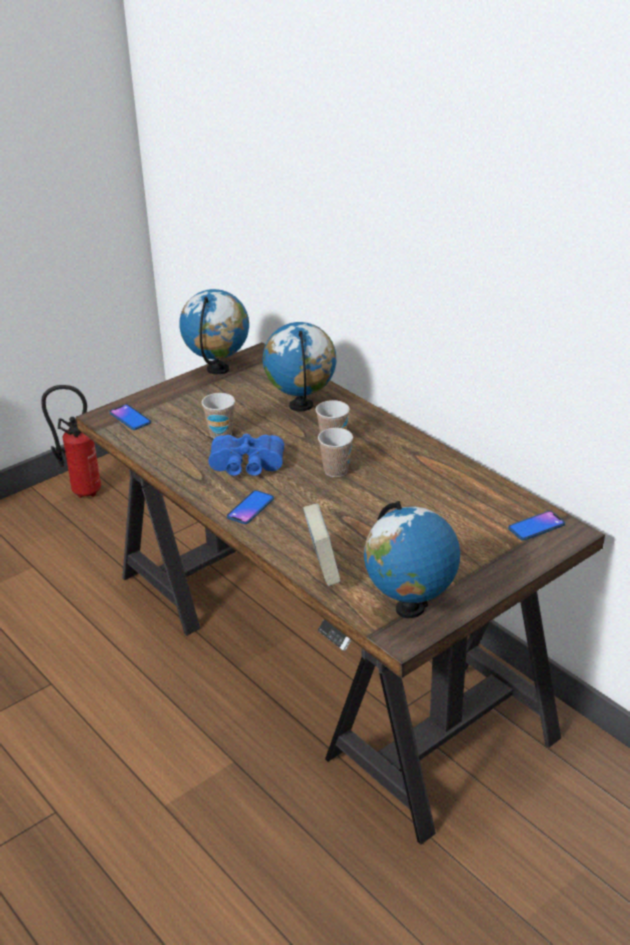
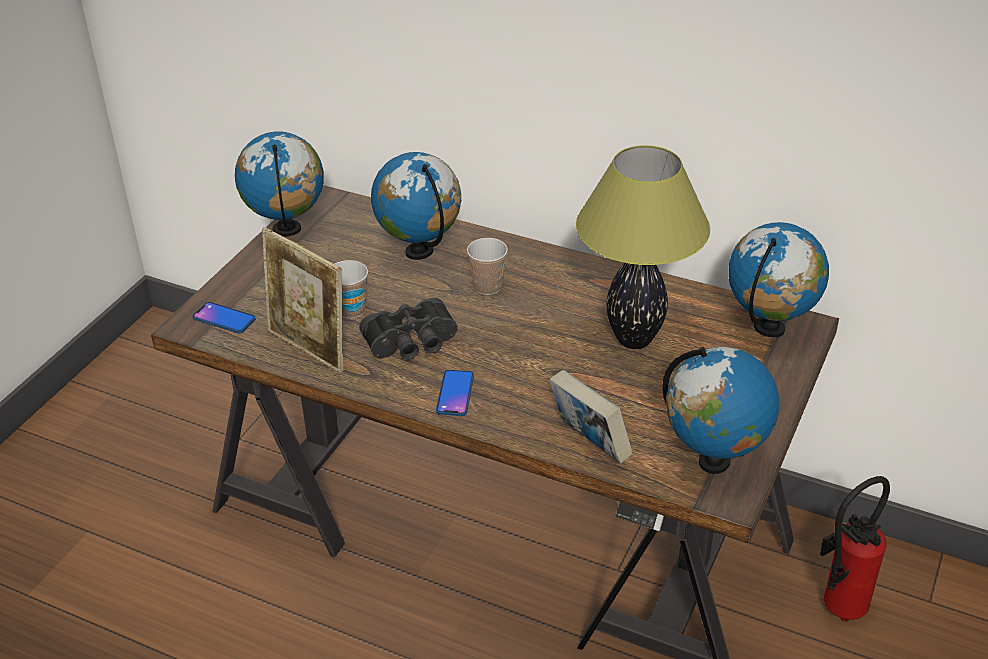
camera: 25 degrees left, 5 degrees up
fire extinguisher [41,385,101,498] -> fire extinguisher moved to [820,476,890,621]
blue binoculars [208,434,284,476] -> black binoculars [359,298,458,360]
cup [318,428,353,477] -> none
phone [508,511,565,541] -> globe [728,222,829,338]
none -> picture frame [262,227,343,373]
none -> table lamp [576,145,710,349]

